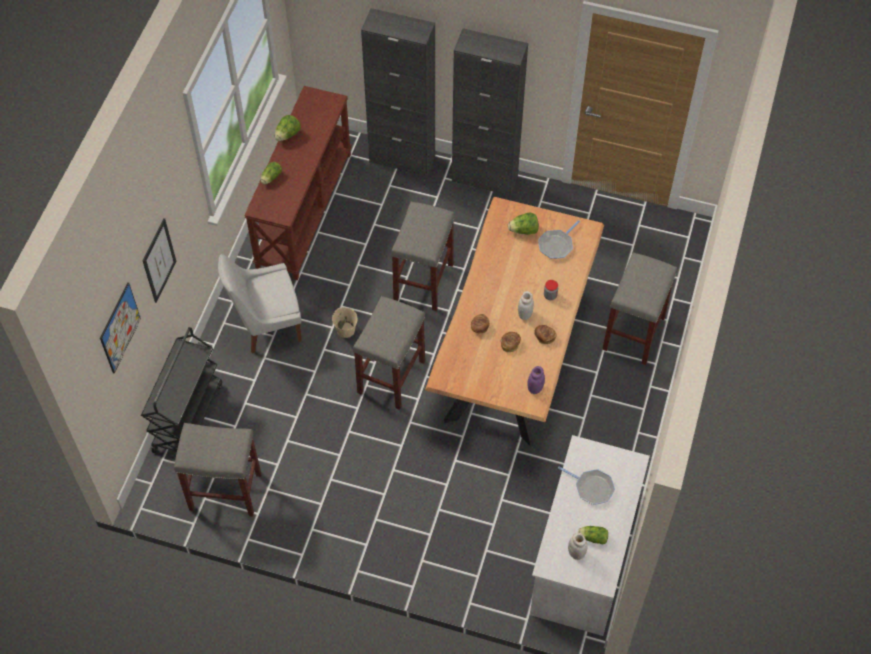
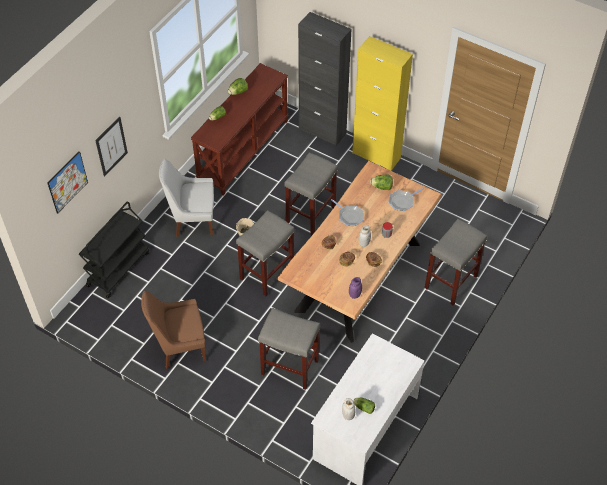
camera: 15 degrees right, 5 degrees down
grey stool [174,423,261,517] -> grey stool moved to [258,308,320,390]
black cabinet [452,28,528,196] -> yellow cabinet [352,36,413,171]
frying pan [558,466,615,505] -> frying pan moved to [331,199,364,226]
none -> brown chair [141,291,206,369]

